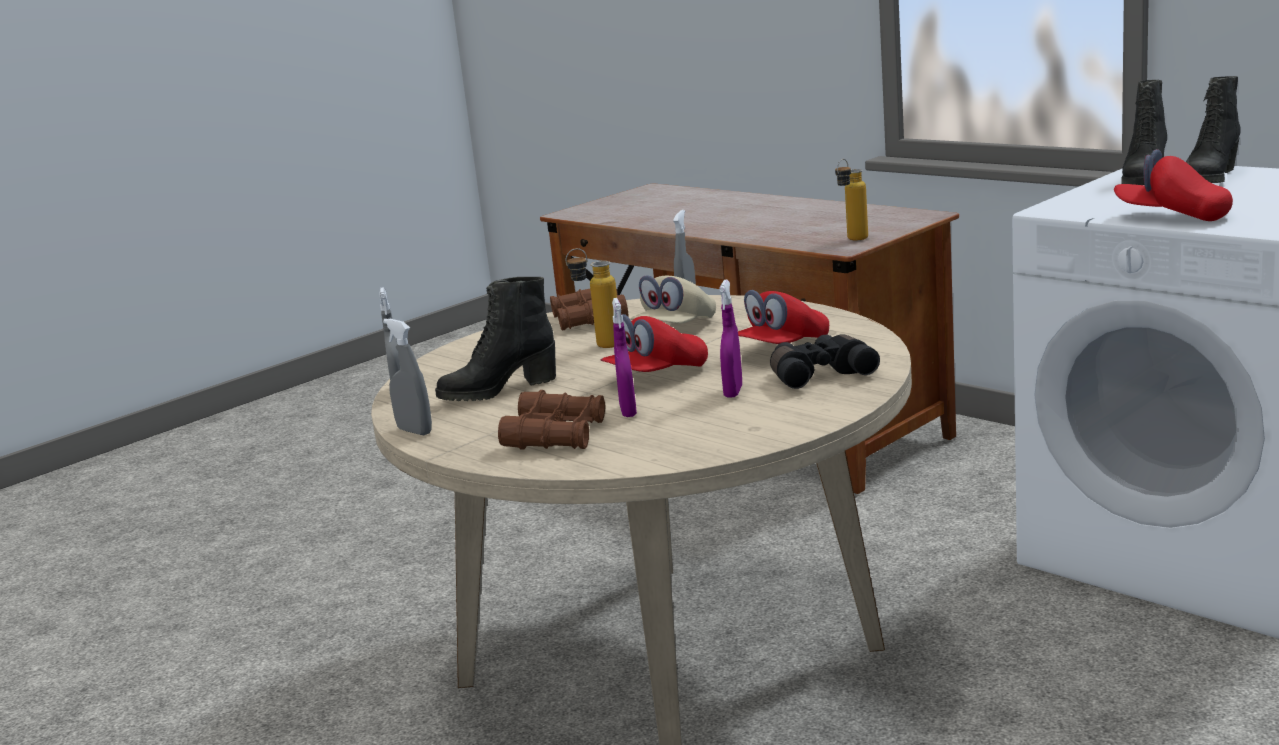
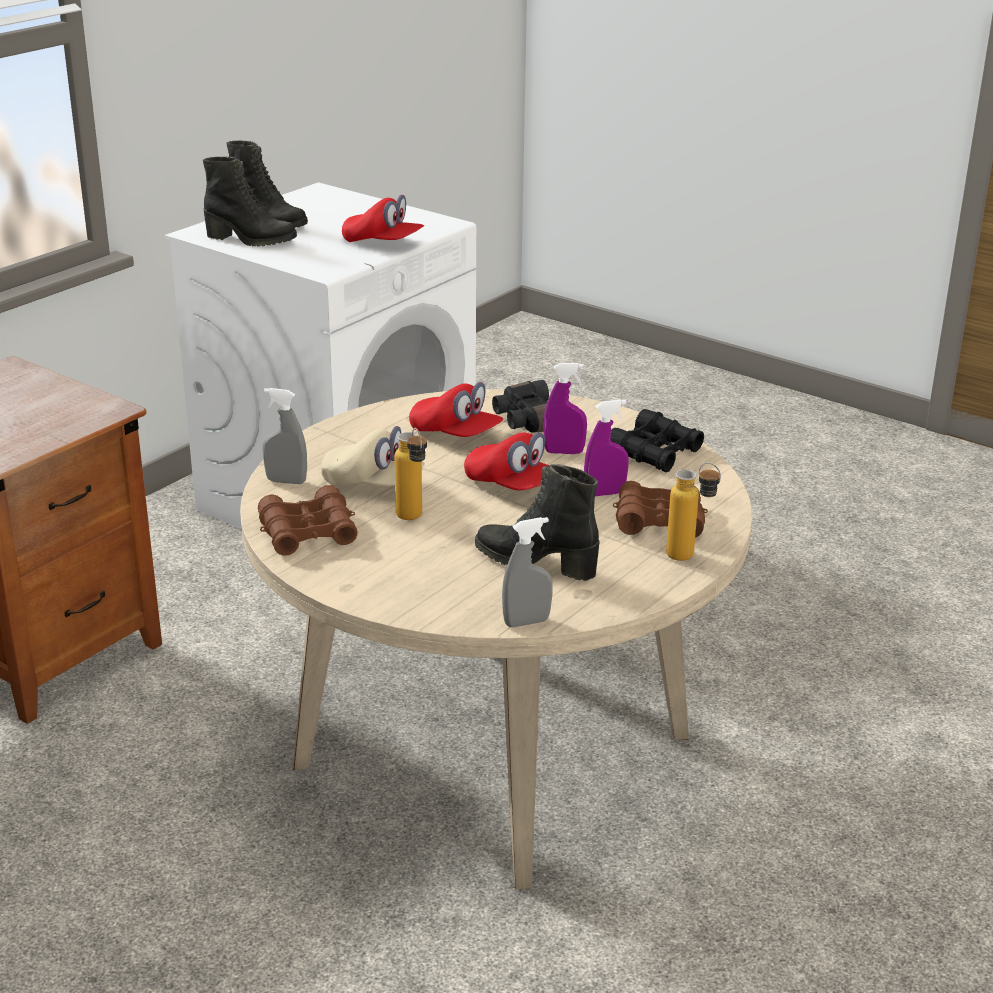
camera: 100 degrees left, 10 degrees up
grey spray bottle [383,319,432,435] -> none
black boot [435,277,556,401] -> black boot turned 150 degrees clockwise [475,464,600,581]
bottle [835,159,868,241] -> bottle moved to [666,462,721,561]
red cap [1114,149,1233,221] -> red cap turned 90 degrees counterclockwise [342,195,424,242]
none -> black binoculars [610,409,704,472]

